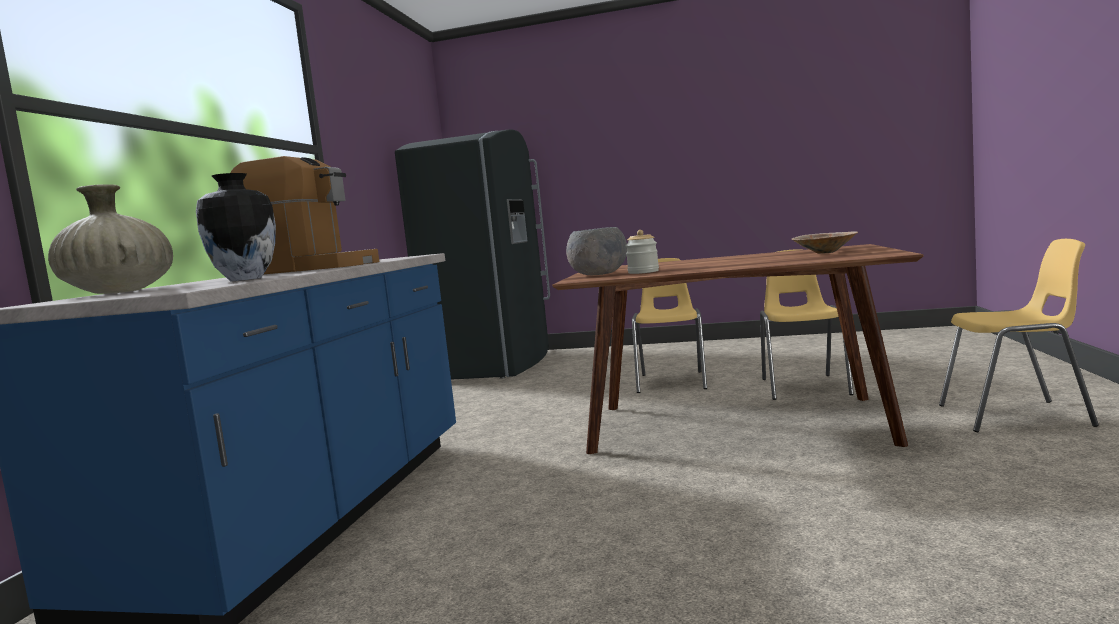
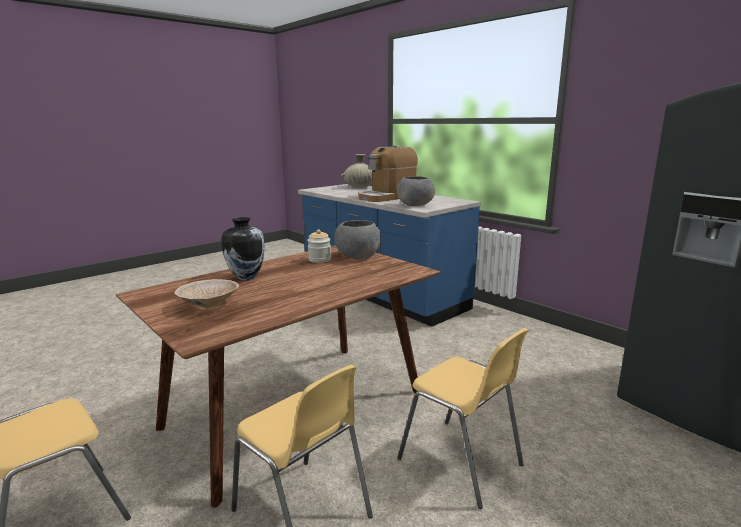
camera: 125 degrees right, 10 degrees up
vase [196,173,276,281] -> vase moved to [222,217,265,280]
none -> grey bowl [397,176,435,206]

